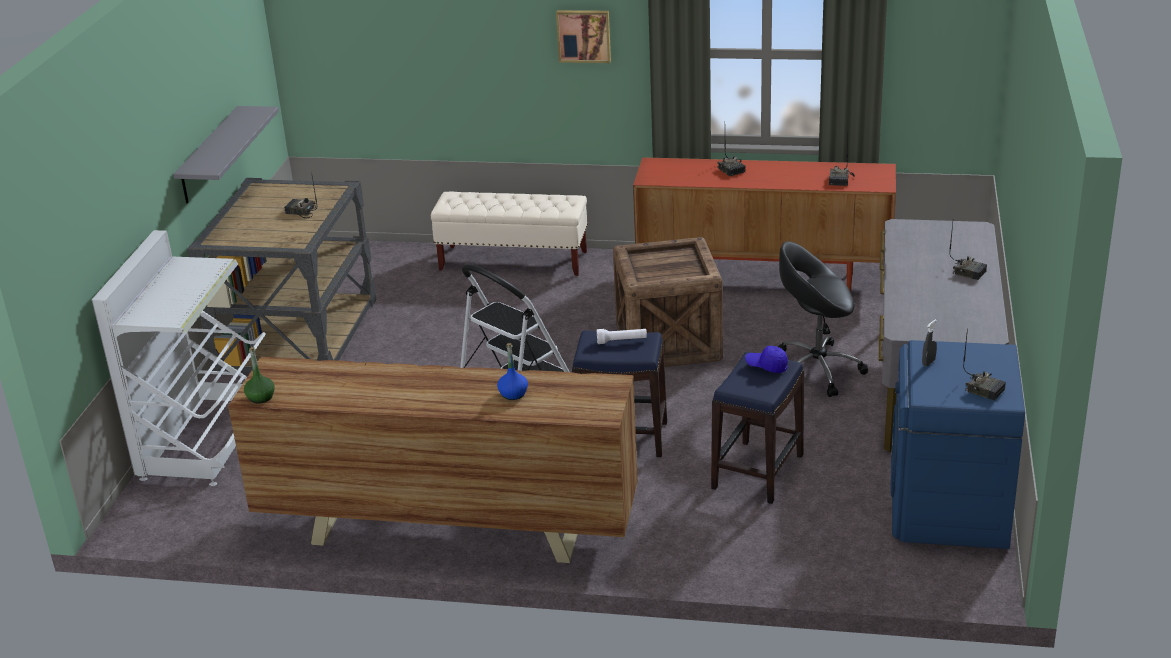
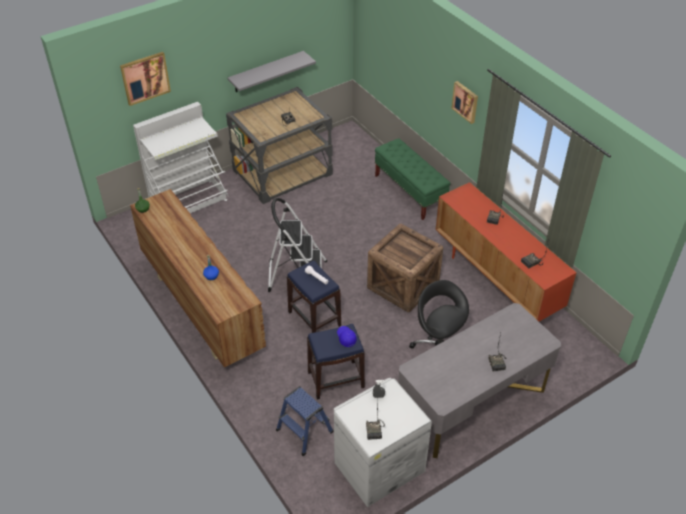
camera: 45 degrees right, 15 degrees up
beige bench [431,192,588,276] -> green bench [375,138,451,220]
blue washing machine [891,340,1025,549] -> white washing machine [334,378,432,507]
none -> picture [120,52,171,106]
none -> blue step ladder [276,386,334,456]

